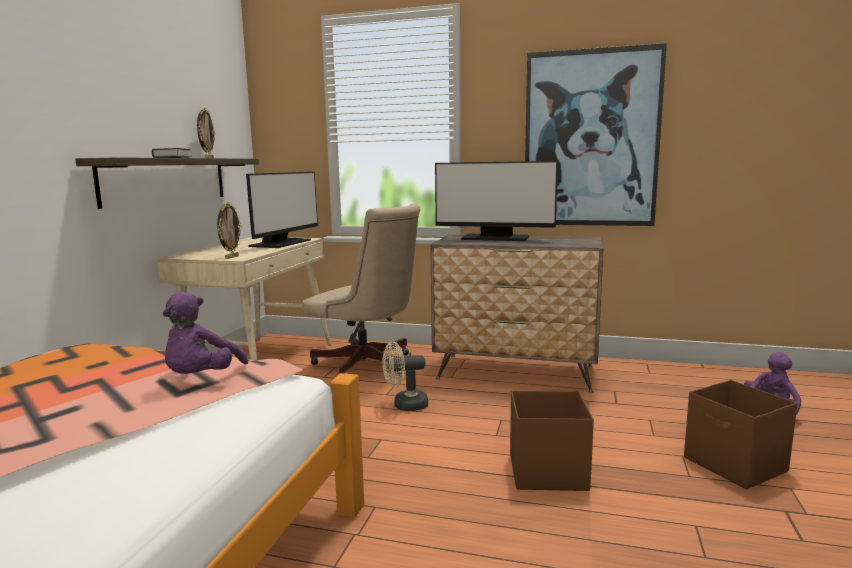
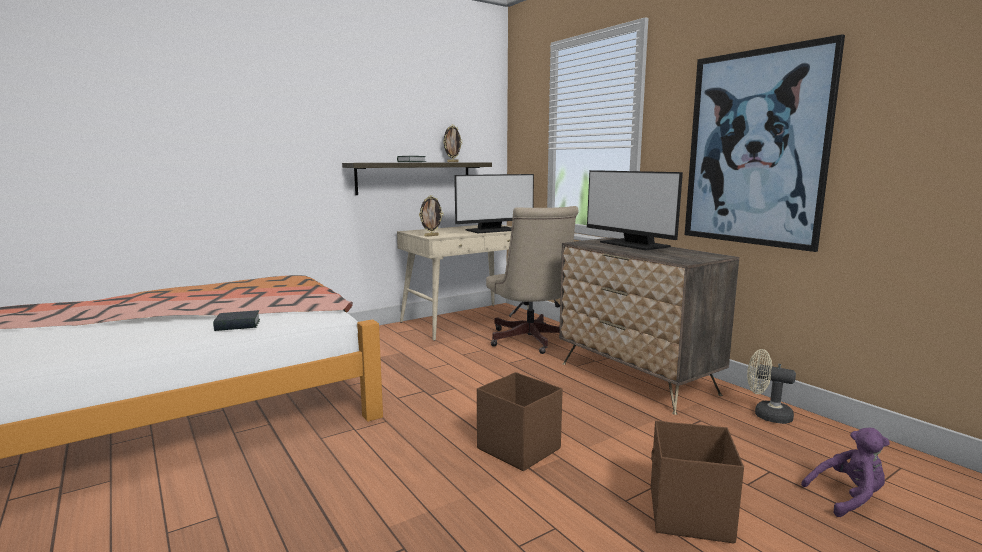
camera: 40 degrees right, 0 degrees up
purple plush toy [163,292,248,374] -> none
beige fan [382,342,428,411] -> beige fan moved to [747,349,796,424]
none -> book [213,310,260,331]

